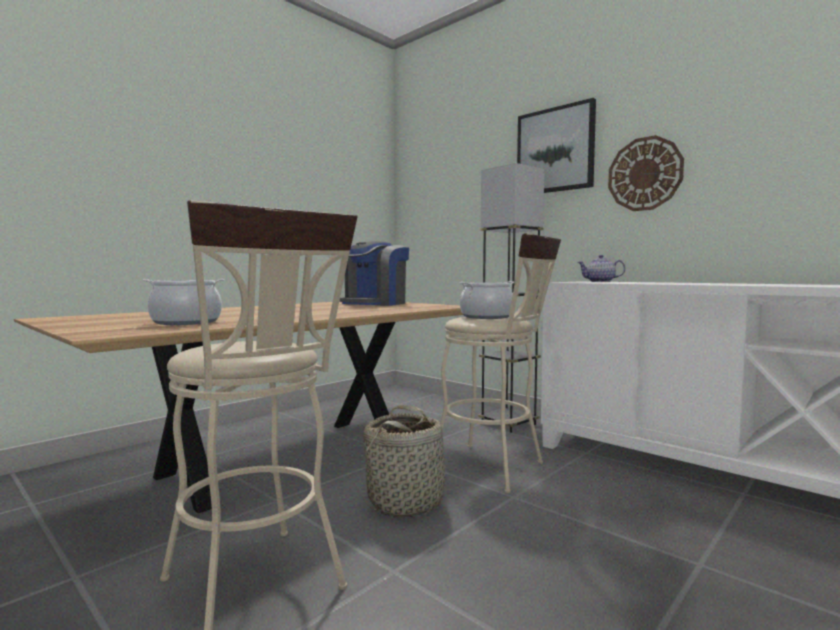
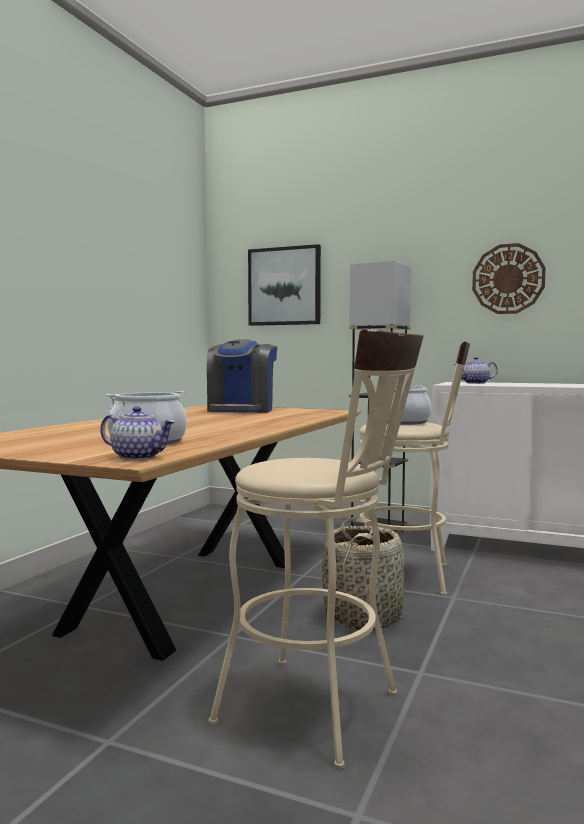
camera: 20 degrees left, 0 degrees up
picture [517,98,596,193] -> picture moved to [248,244,321,326]
none -> teapot [100,406,175,460]

